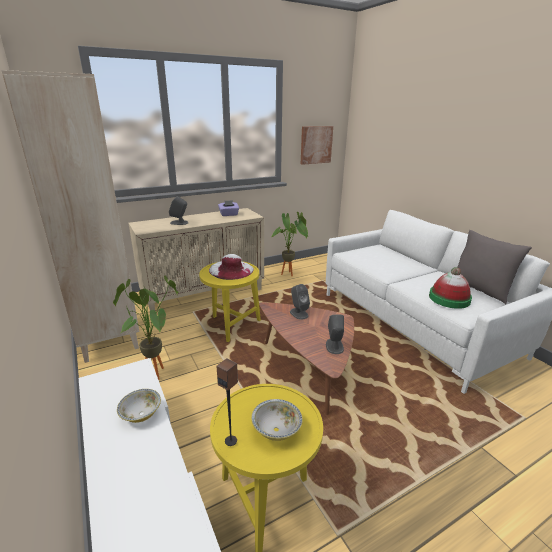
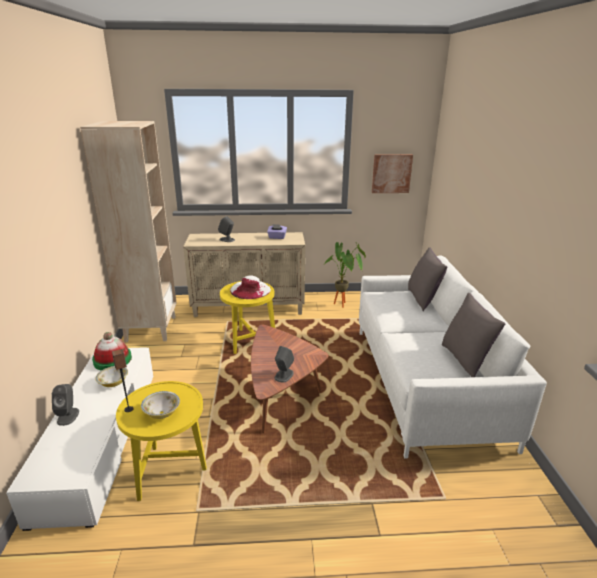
camera: 25 degrees right, 0 degrees up
potted plant [113,276,178,380] -> none
grey speaker [290,284,310,320] -> grey speaker moved to [52,384,79,426]
hat [429,267,472,309] -> hat moved to [92,332,132,371]
none -> grey pillow [408,247,447,311]

